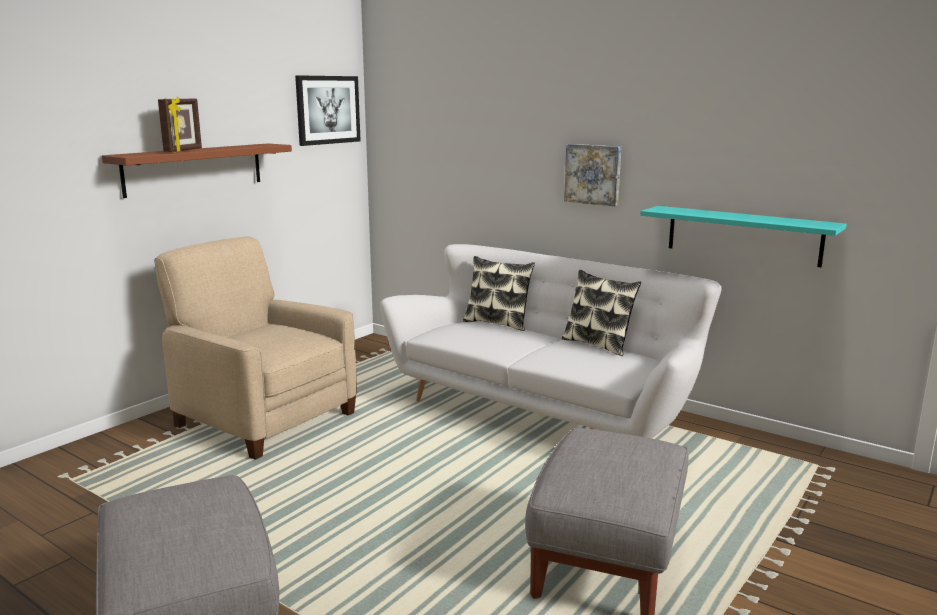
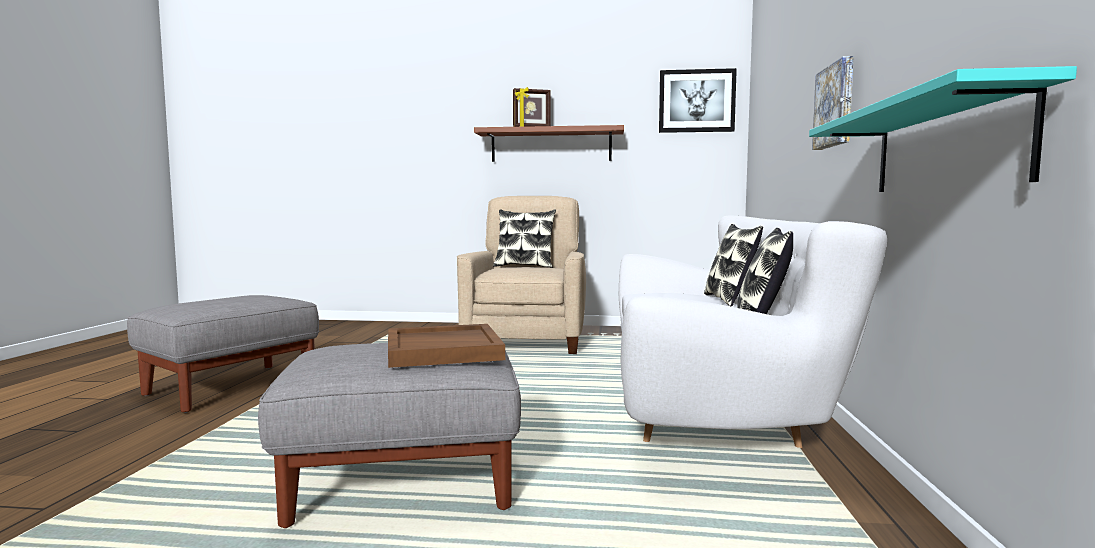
camera: 60 degrees right, 10 degrees down
none -> brown tray [388,324,505,368]
none -> pillow [493,209,556,268]

